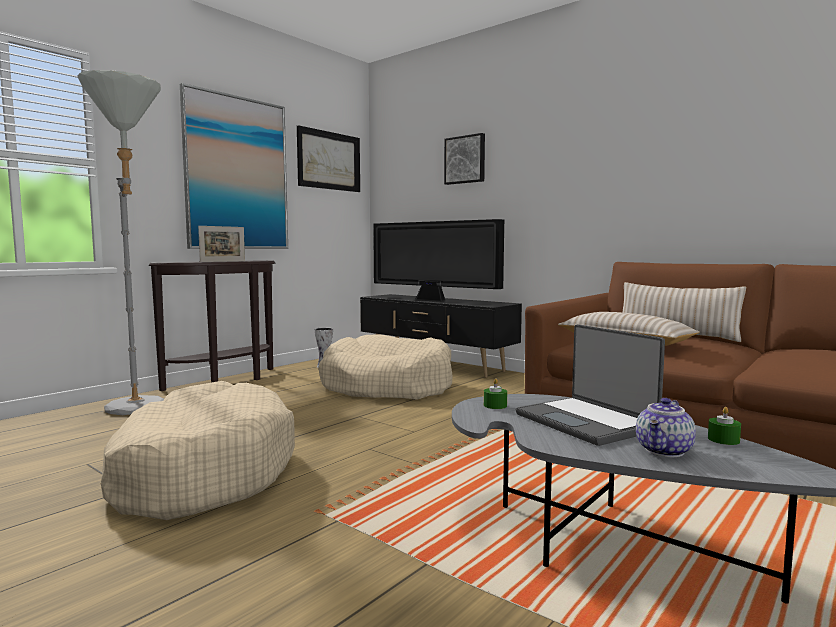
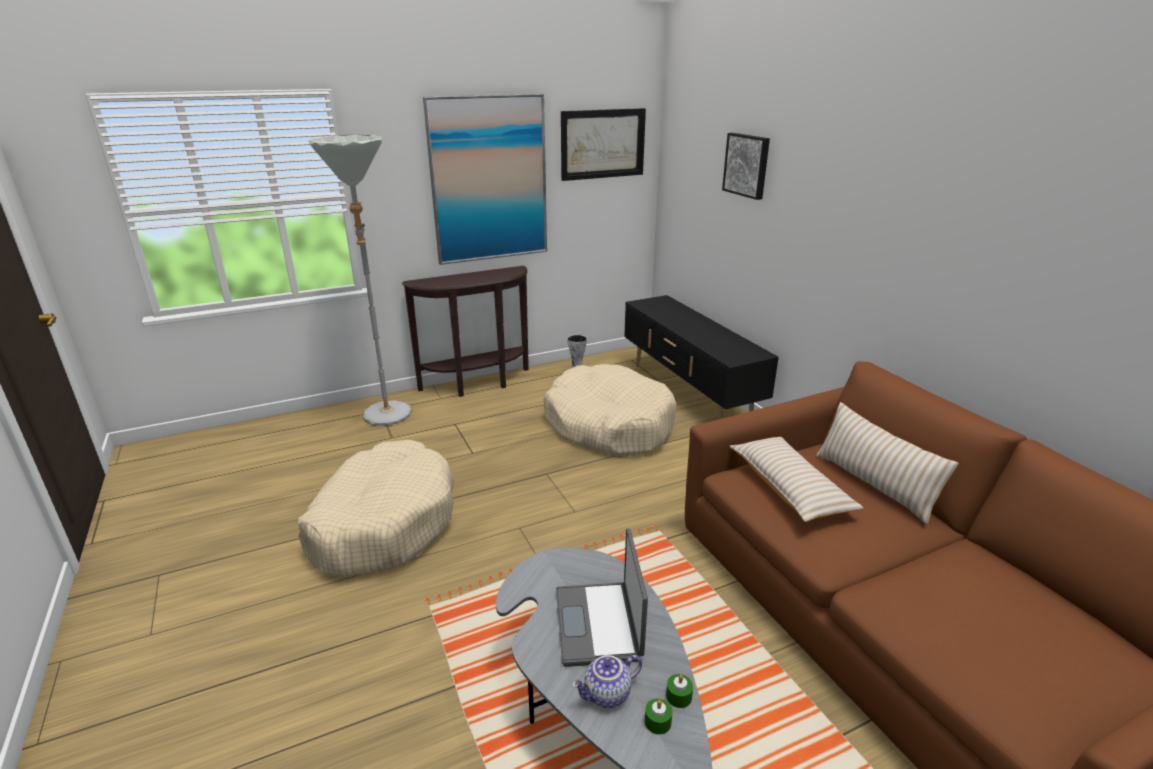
camera: 25 degrees right, 20 degrees up
picture frame [198,226,245,262] -> none
television [373,219,504,302] -> none
green candle [484,378,507,409] -> green candle moved to [645,699,673,734]

